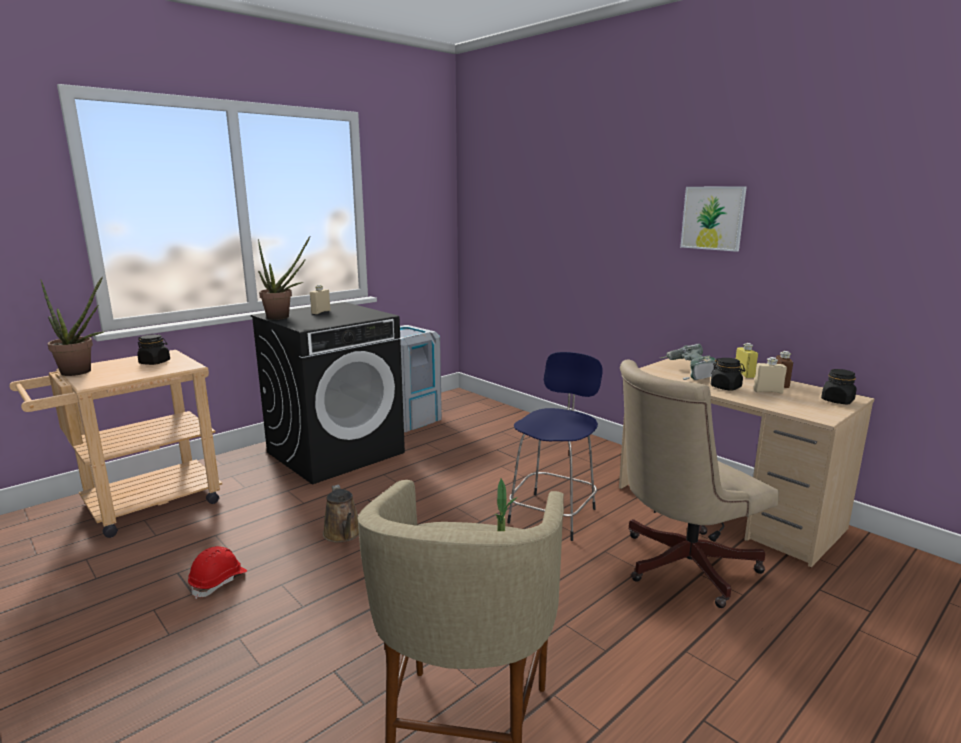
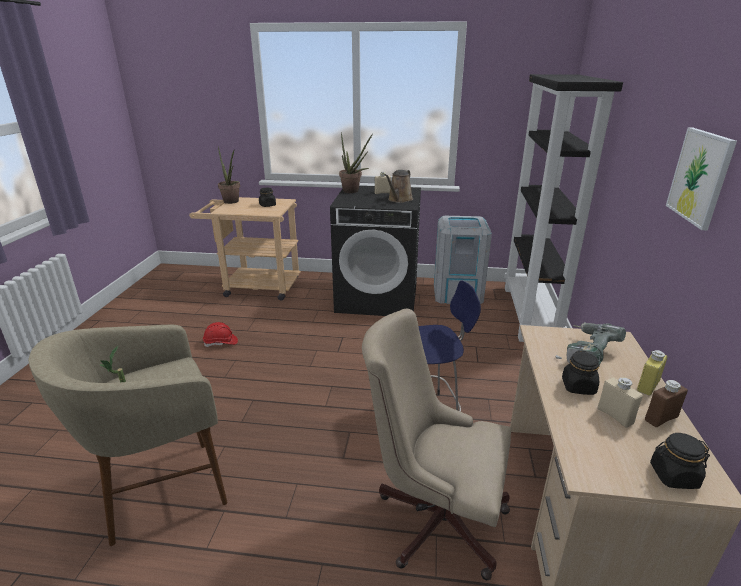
camera: 50 degrees right, 10 degrees up
brown watering can [323,485,359,542] -> brown watering can moved to [384,170,413,203]
none -> black bookcase [504,74,623,342]

